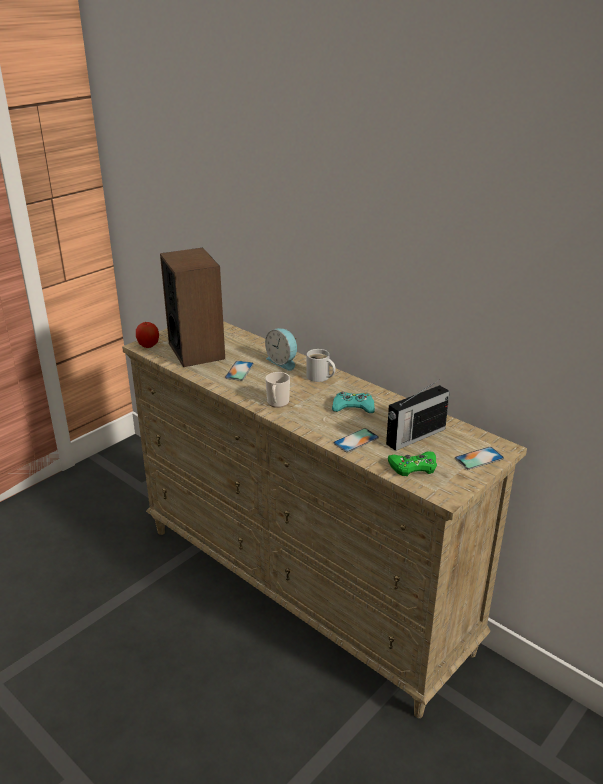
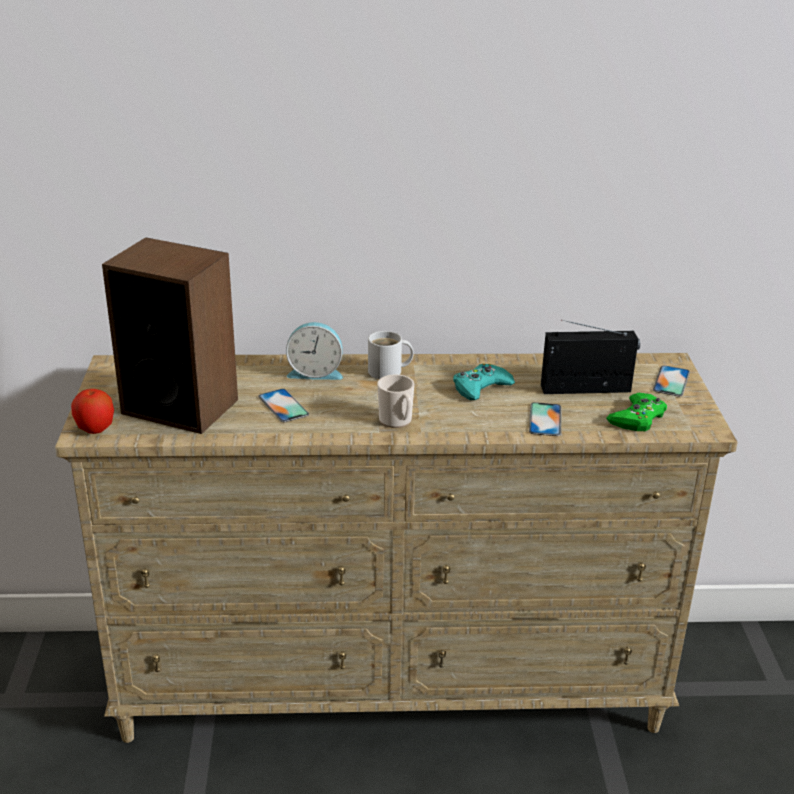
camera: 45 degrees left, 0 degrees up
radio [386,379,450,451] -> radio turned 105 degrees counterclockwise [541,320,640,394]

